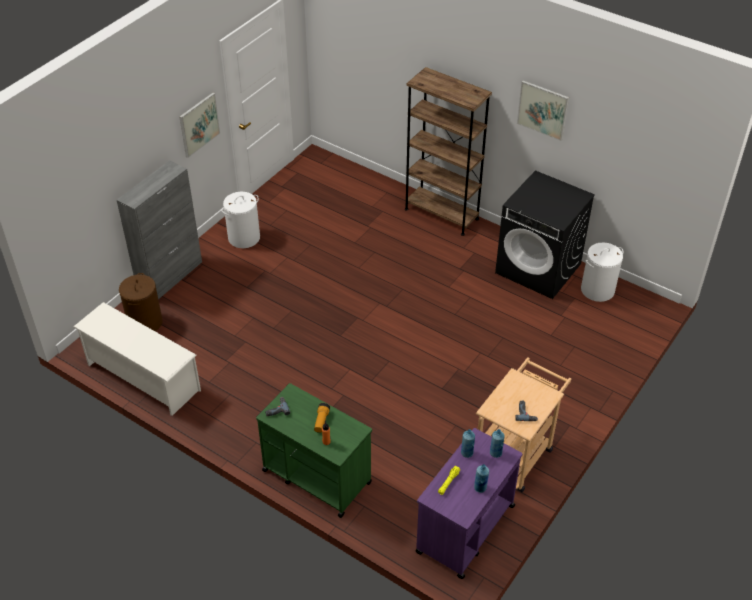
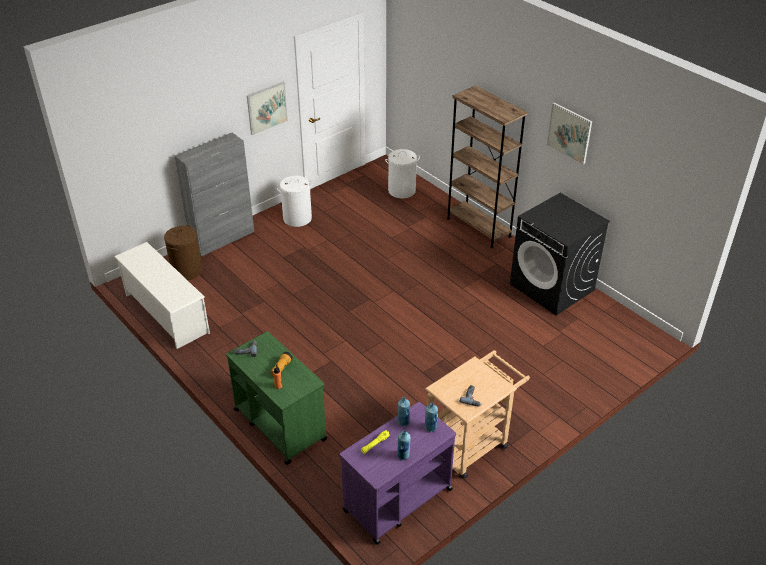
camera: 15 degrees right, 5 degrees down
white laundry basket [581,243,623,302] -> white laundry basket moved to [385,149,420,198]

